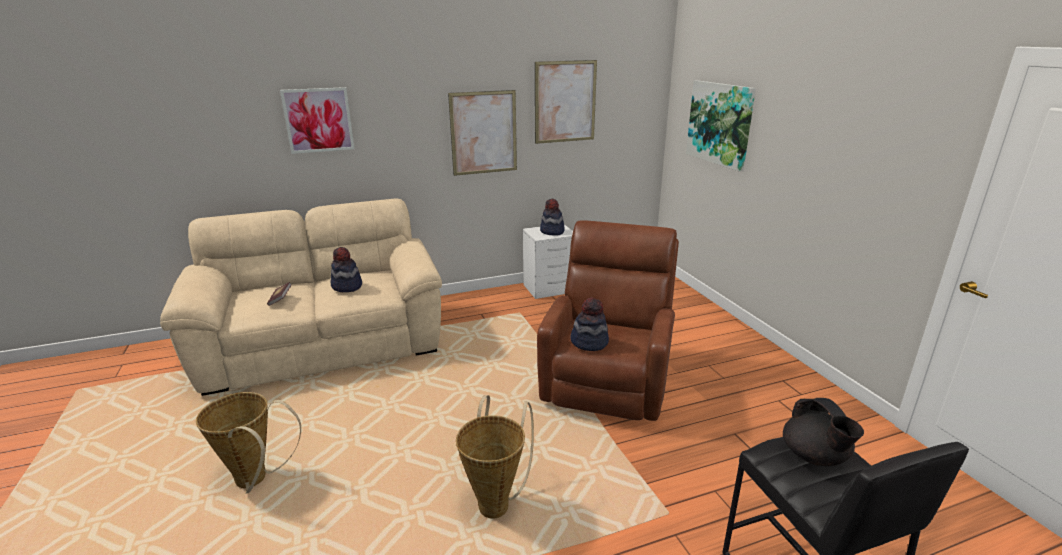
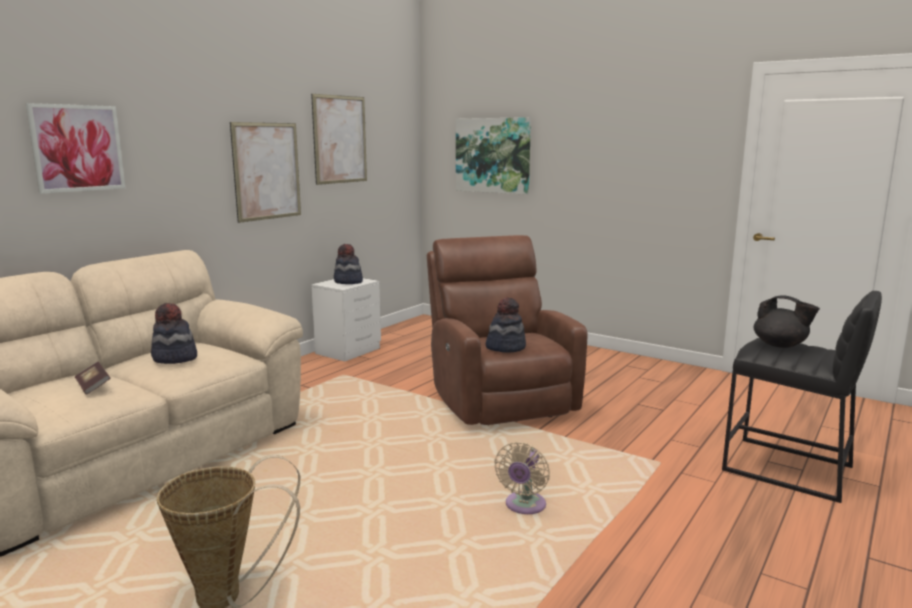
camera: 35 degrees left, 10 degrees down
basket [456,395,534,519] -> beige fan [494,442,550,514]

